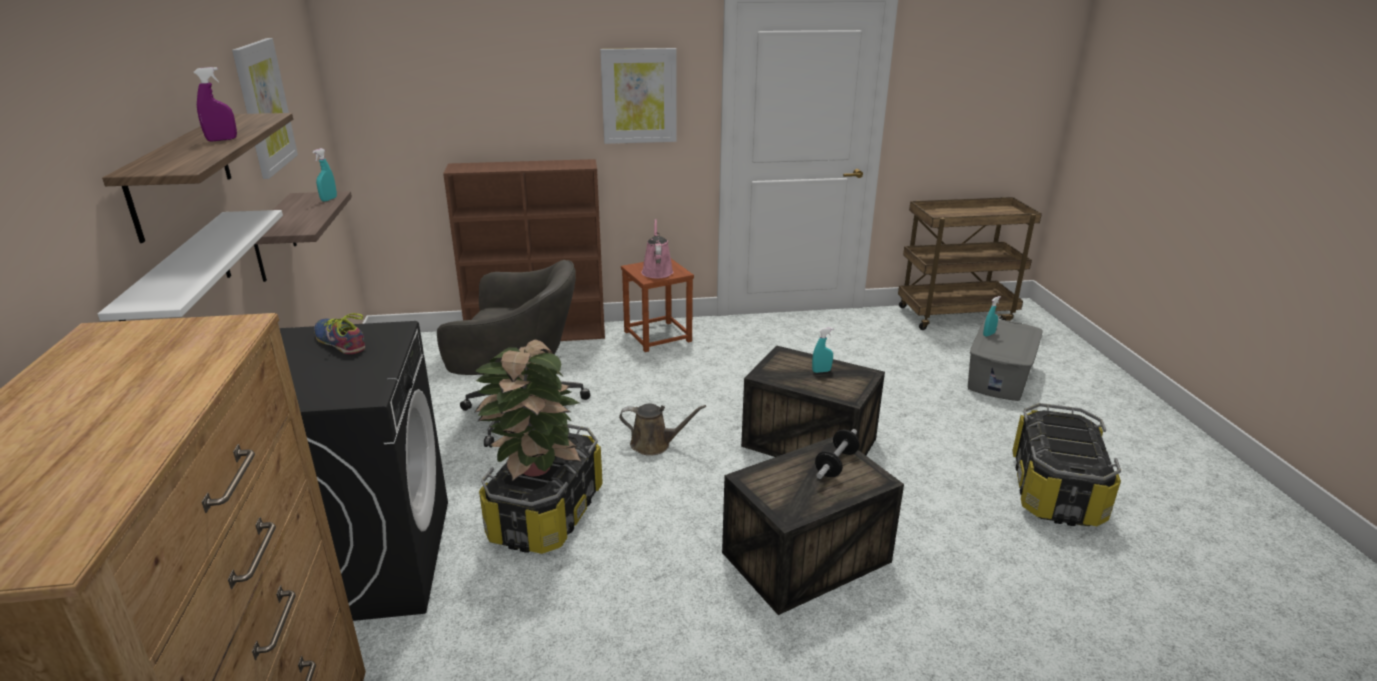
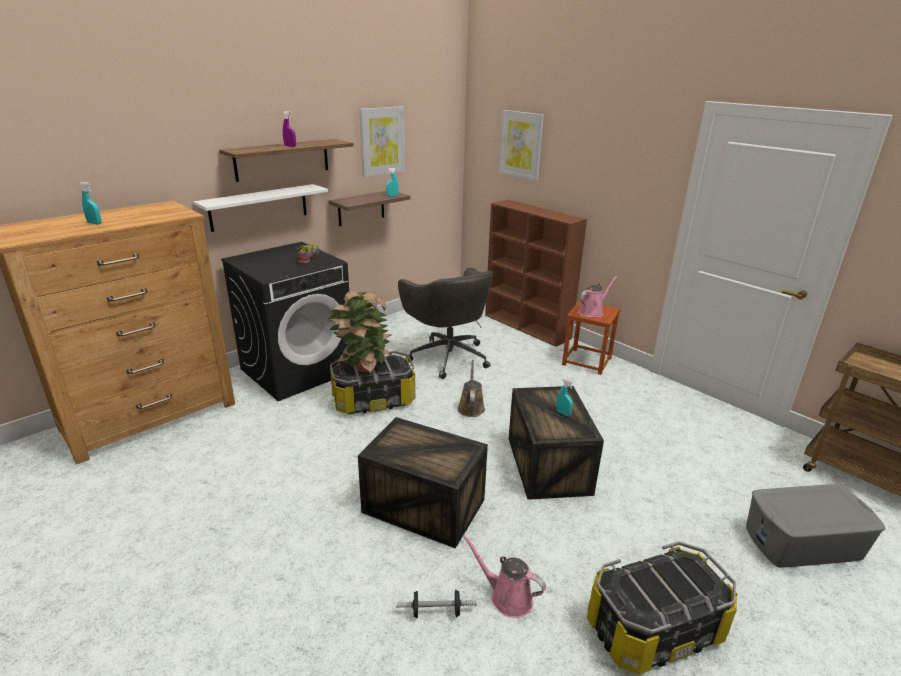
camera: 55 degrees right, 0 degrees up
picture [600,48,676,144] -> picture moved to [499,110,544,181]
brown watering can [619,404,706,456] -> brown watering can turned 150 degrees counterclockwise [458,360,485,417]
dumbbell [815,429,859,479] -> dumbbell moved to [396,590,477,618]
turquoise spray bottle [983,296,1001,336] -> turquoise spray bottle moved to [80,182,101,224]
none -> pink watering can [462,535,546,618]

